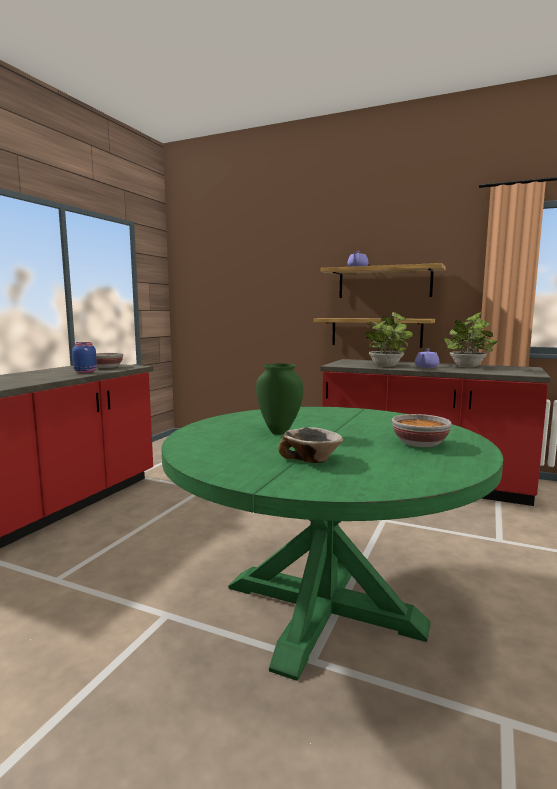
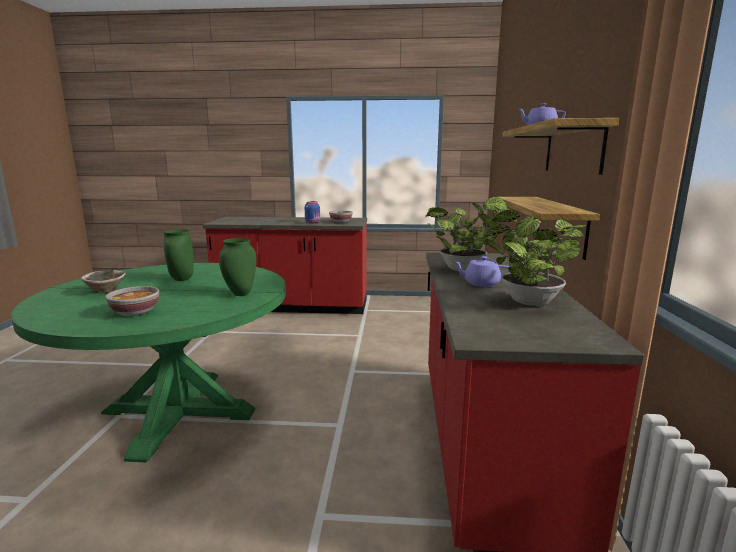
camera: 70 degrees right, 5 degrees up
none -> green vase [219,238,256,296]

